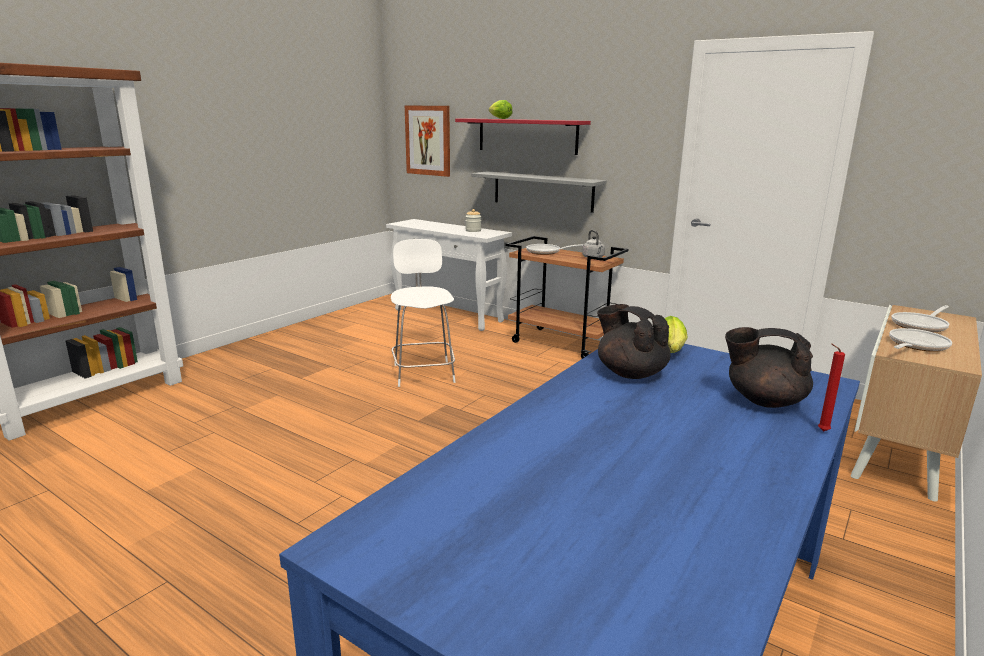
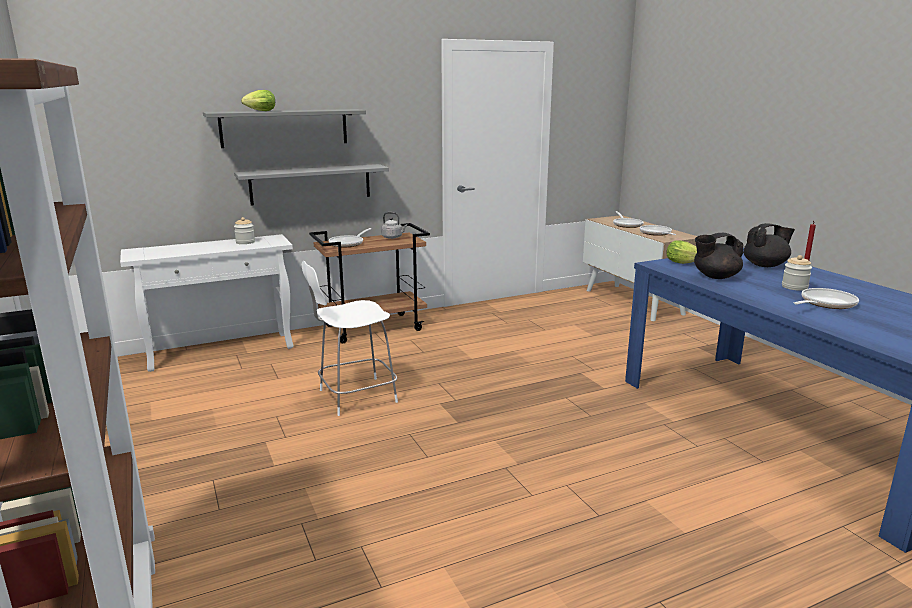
camera: 60 degrees left, 0 degrees up
white chair [391,239,455,387] -> white chair turned 45 degrees counterclockwise [302,261,398,416]
picture [405,106,450,177] -> none
red shelf [455,119,591,155] -> grey shelf [203,109,366,148]
black teapot [725,327,813,408] -> black teapot turned 150 degrees counterclockwise [743,223,795,267]
none -> jar [782,255,812,291]
none -> frying pan [794,288,859,309]

